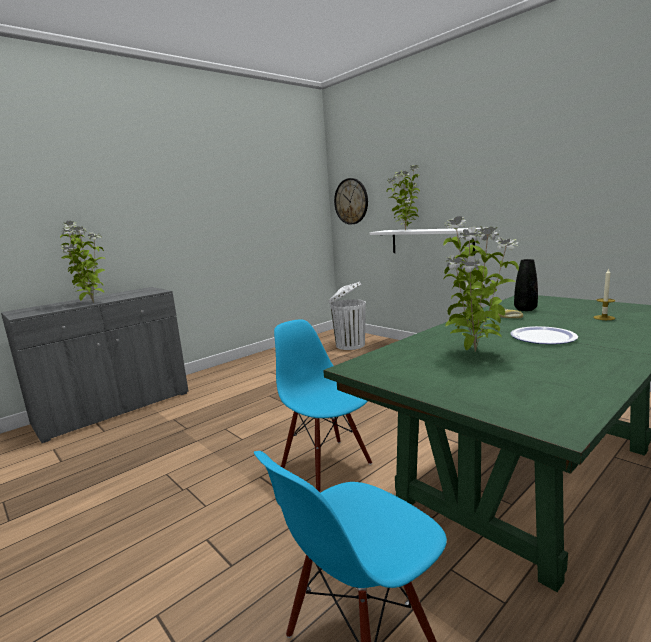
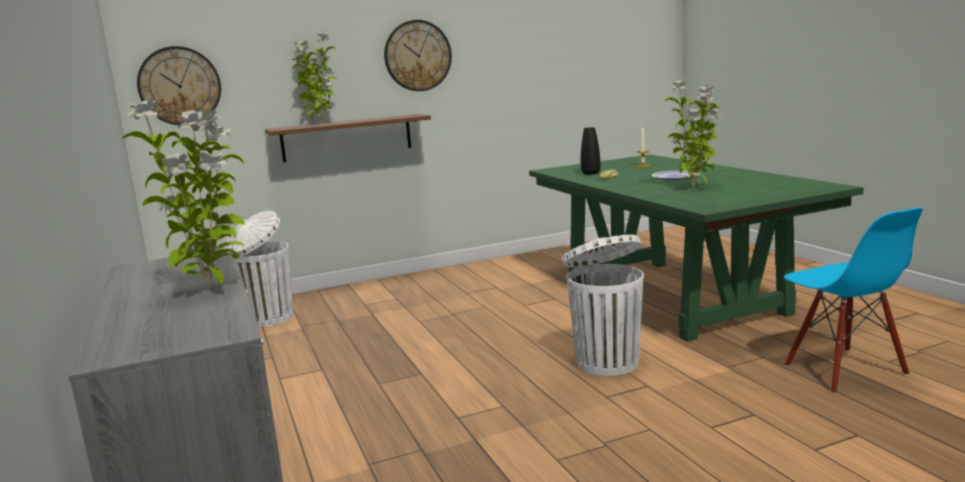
camera: 70 degrees left, 0 degrees up
blue chair [274,319,372,492] -> white trash can [562,235,644,376]
white shelf [370,228,481,253] -> brown shelf [265,114,431,162]
none -> wall clock [384,20,452,91]

